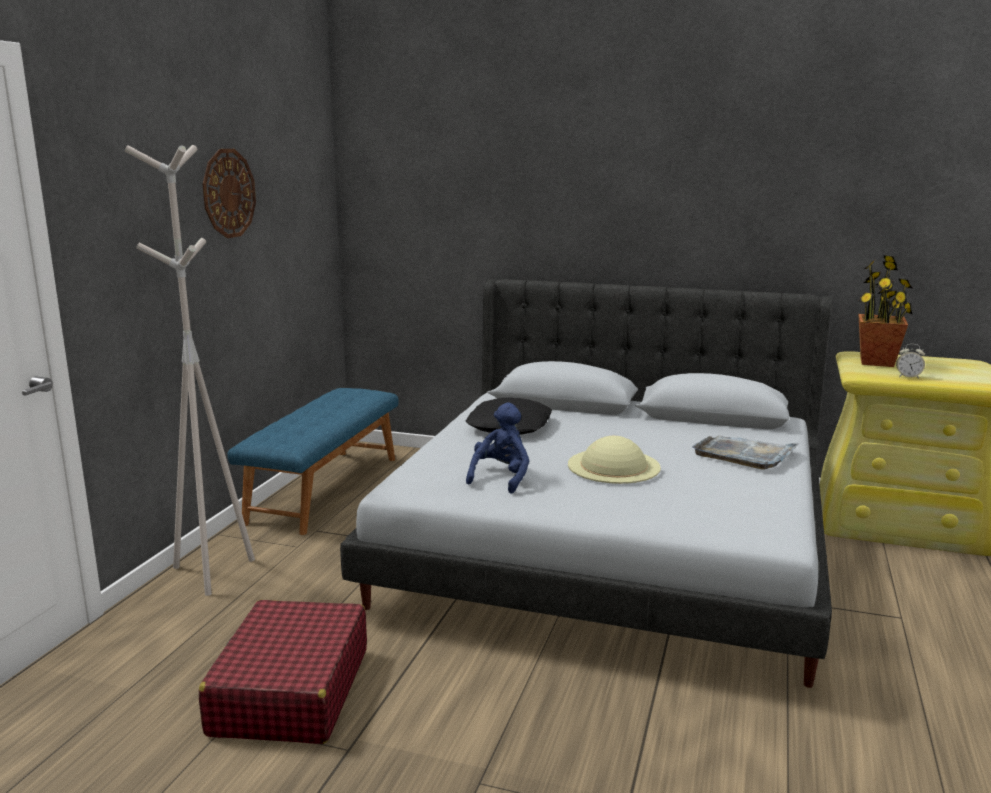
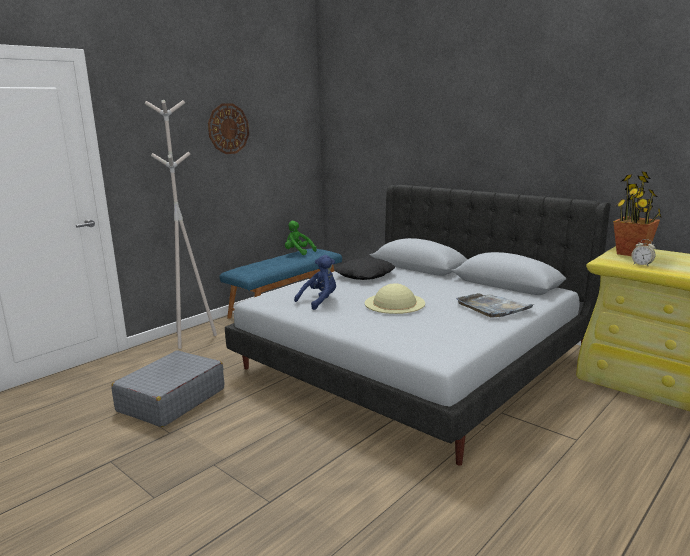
camera: 25 degrees right, 0 degrees up
red suitcase [199,600,367,744] -> grey suitcase [111,350,224,427]
none -> green plush toy [285,221,317,255]

